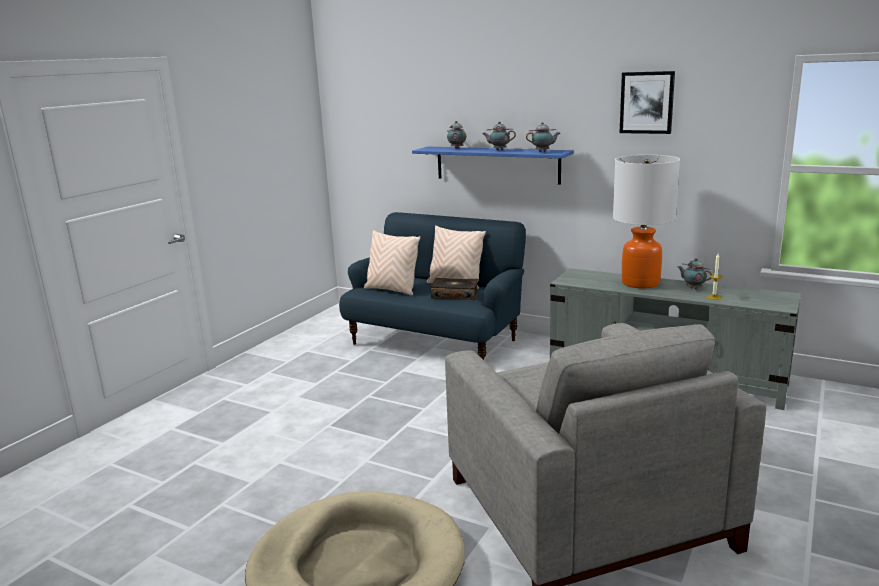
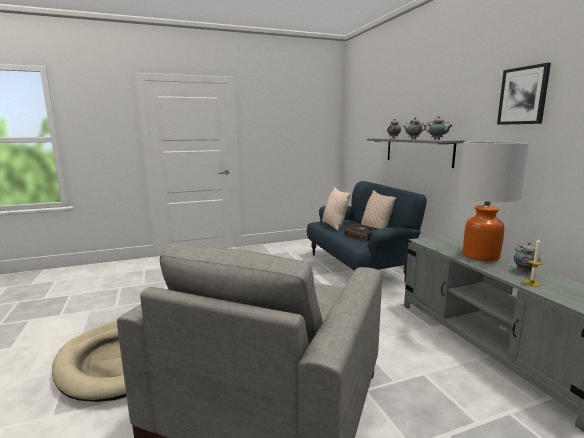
camera: 40 degrees right, 5 degrees down
blue shelf [412,147,574,185] -> grey shelf [367,138,465,168]

